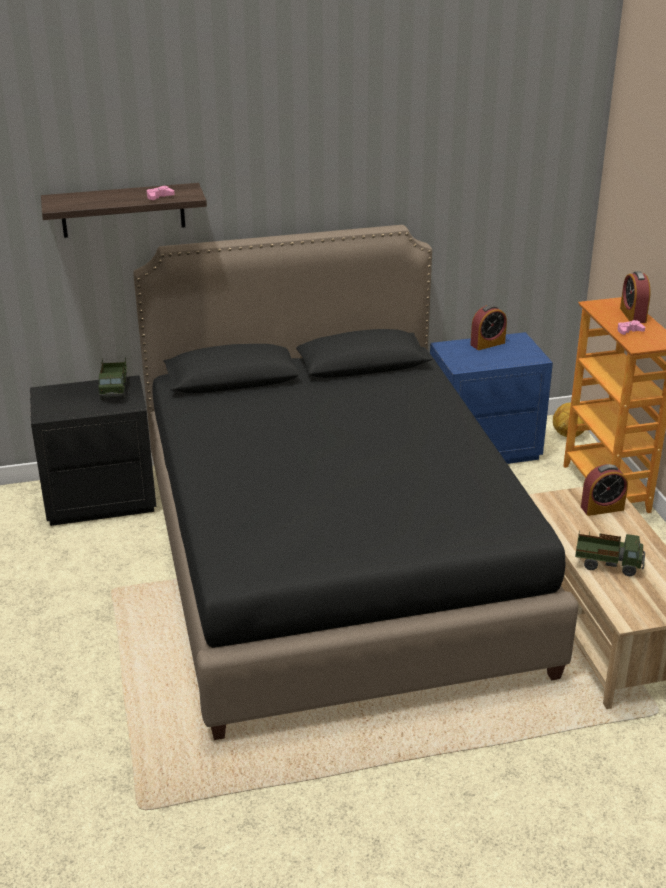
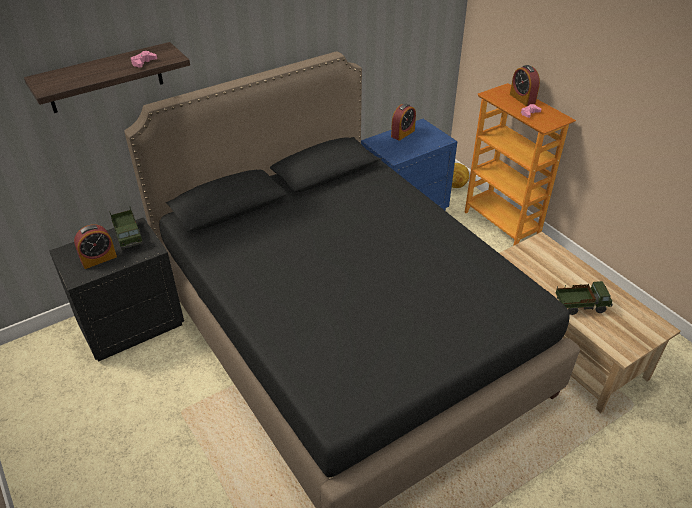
camera: 20 degrees left, 10 degrees up
alarm clock [581,464,628,516] -> alarm clock moved to [74,224,117,269]

